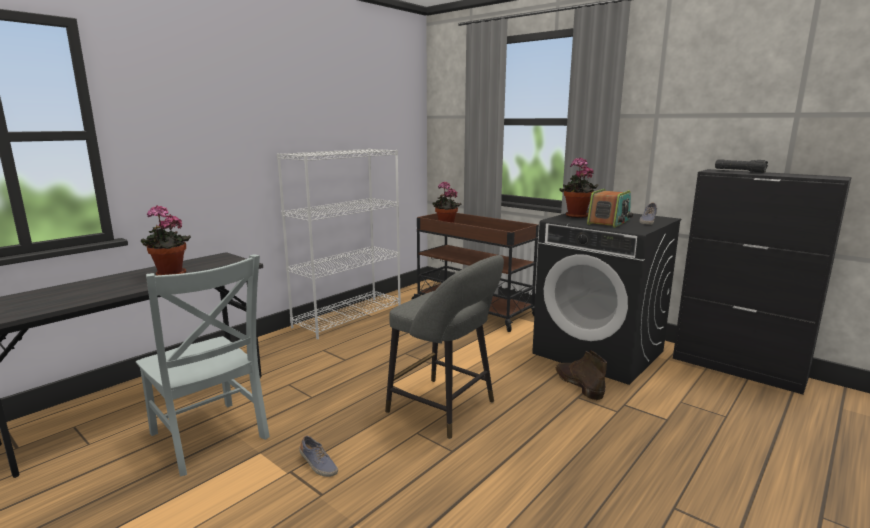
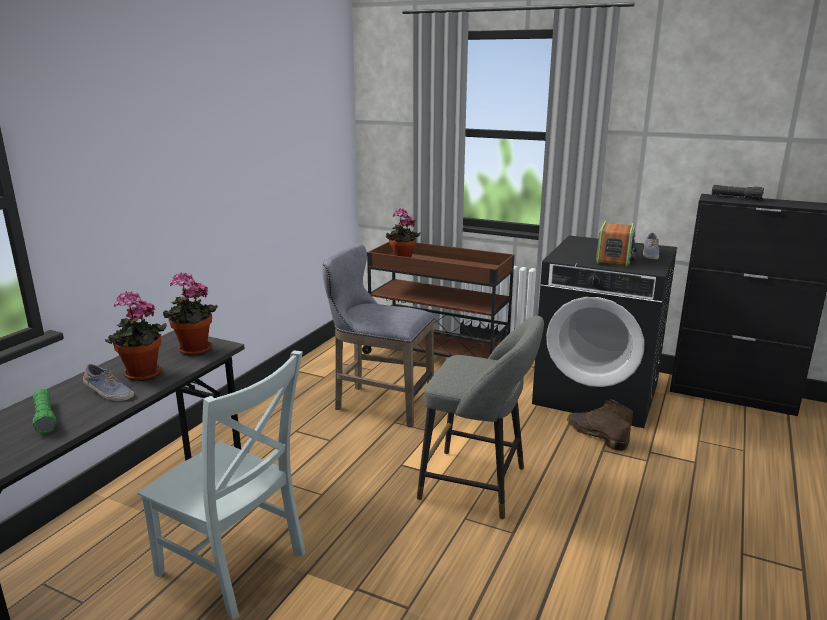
camera: 15 degrees left, 5 degrees up
white bookcase [277,148,401,339] -> none
shoe [299,436,338,477] -> shoe moved to [83,364,134,401]
potted plant [560,157,599,218] -> potted plant moved to [163,272,218,356]
none -> green flashlight [33,389,57,434]
none -> grey stool [322,244,434,428]

